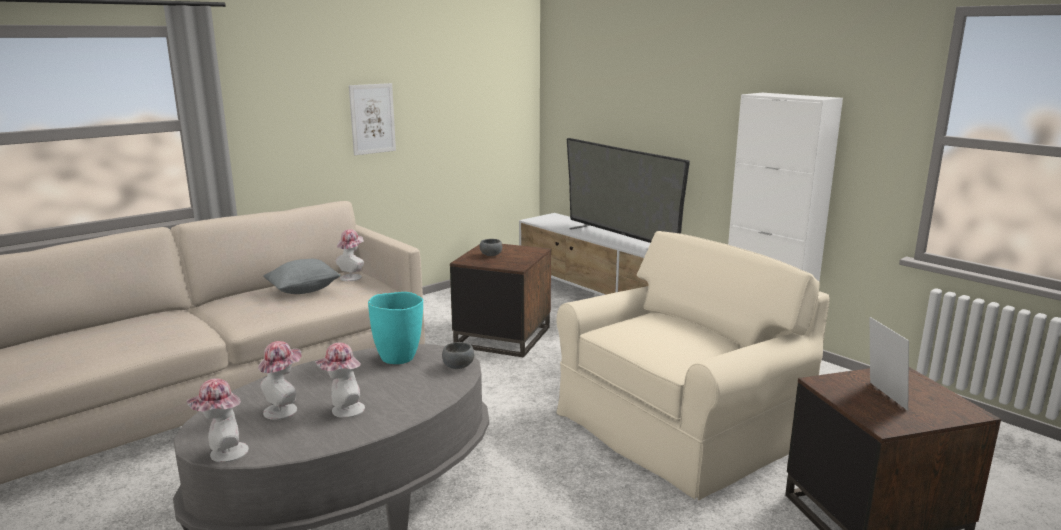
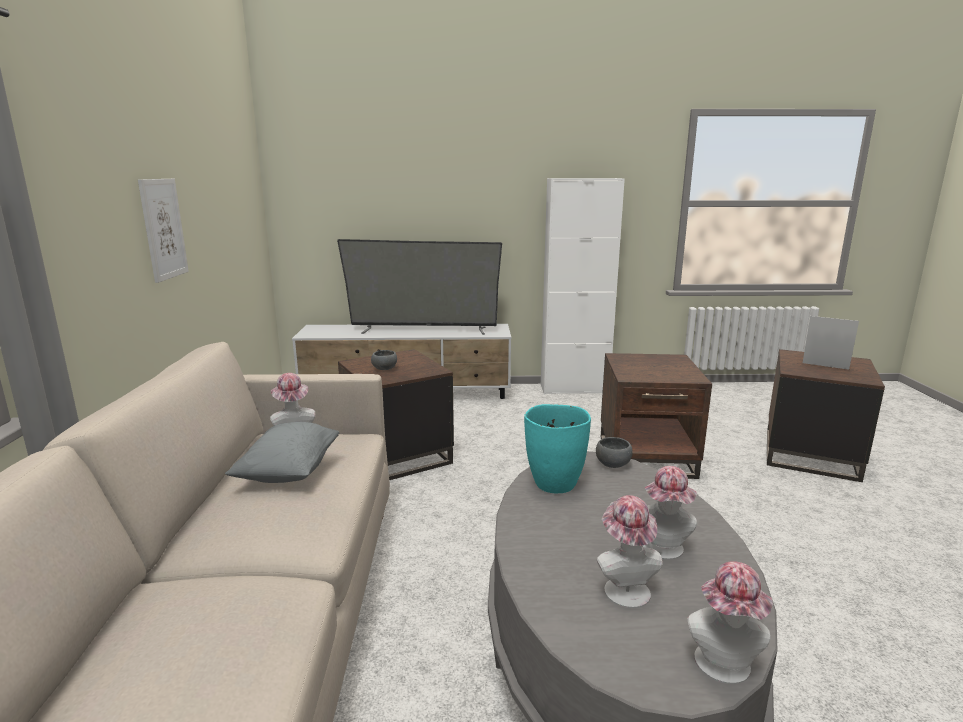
camera: 50 degrees left, 0 degrees up
beige armchair [556,231,830,501] -> brown side table [601,353,712,479]

